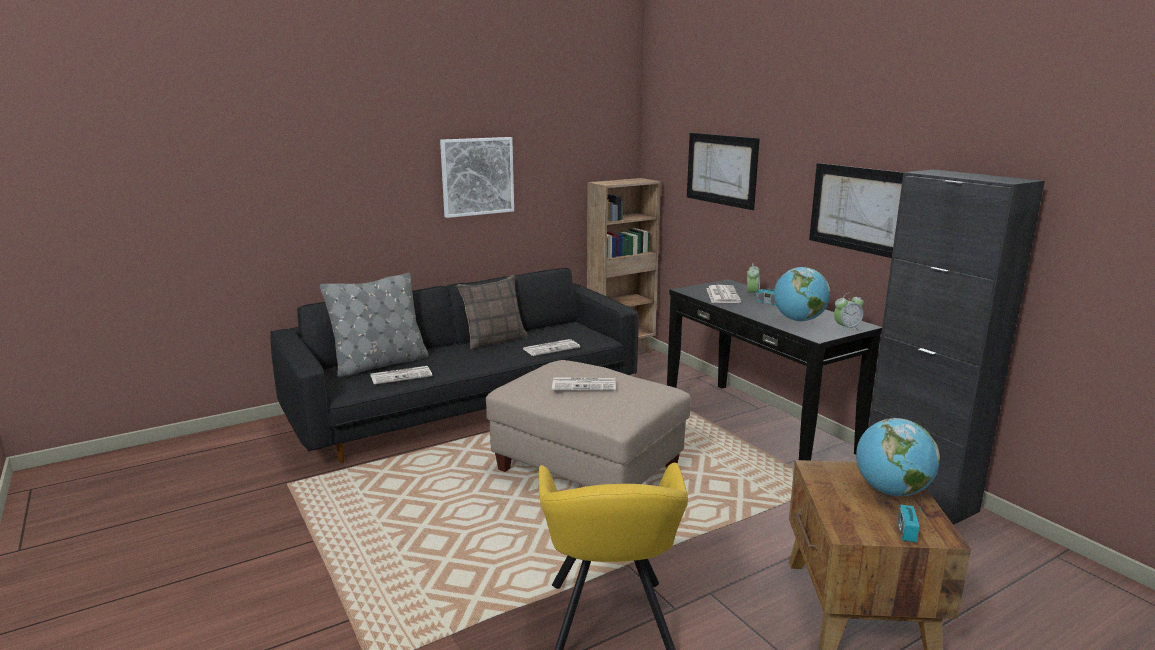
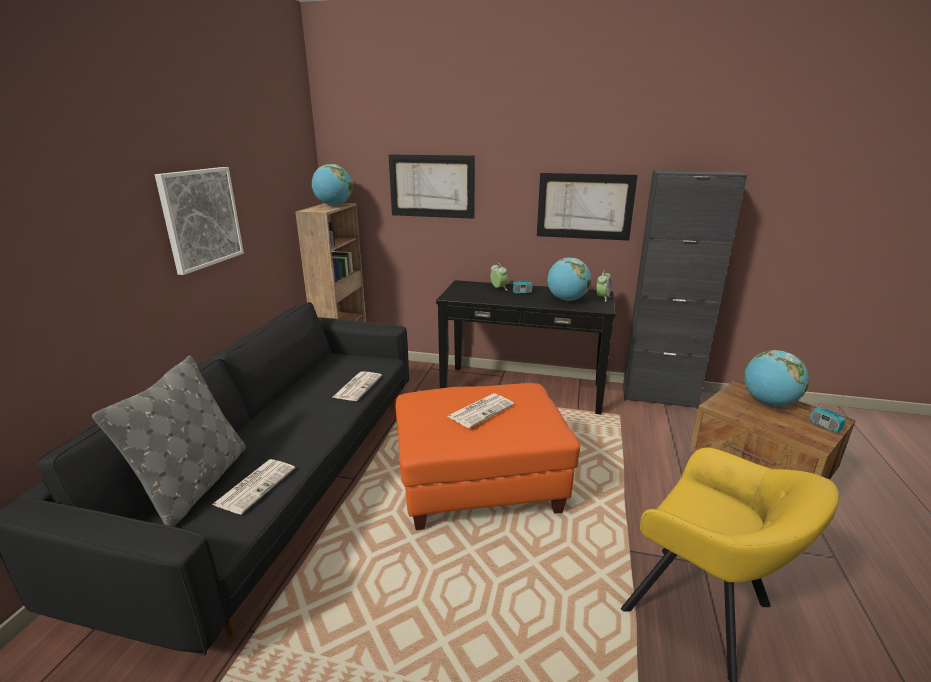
camera: 45 degrees left, 5 degrees up
pillow [457,275,528,350] -> none
beige ottoman [486,360,691,486] -> orange ottoman [396,383,580,530]
newspaper [706,285,741,303] -> none
none -> globe [312,164,353,206]

